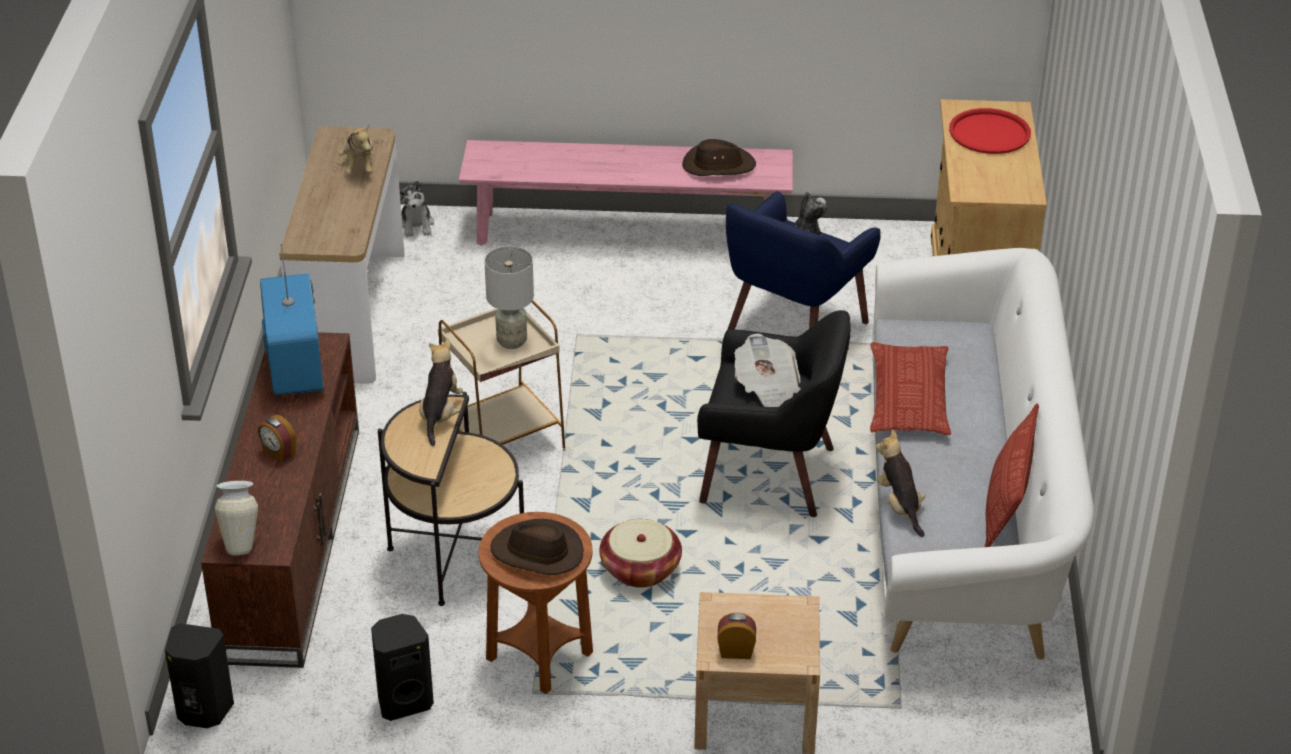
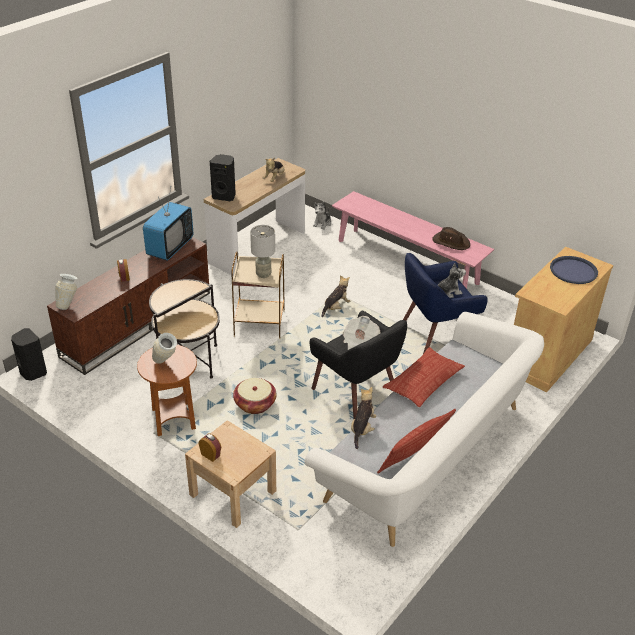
camera: 35 degrees right, 0 degrees up
black speaker [371,614,434,721] -> black speaker moved to [210,154,236,201]
plush toy [419,339,463,446] -> plush toy moved to [321,275,350,317]
brown hat [490,519,583,575] -> vase [152,333,177,364]
red tray [949,108,1031,154] -> blue tray [550,256,598,284]

